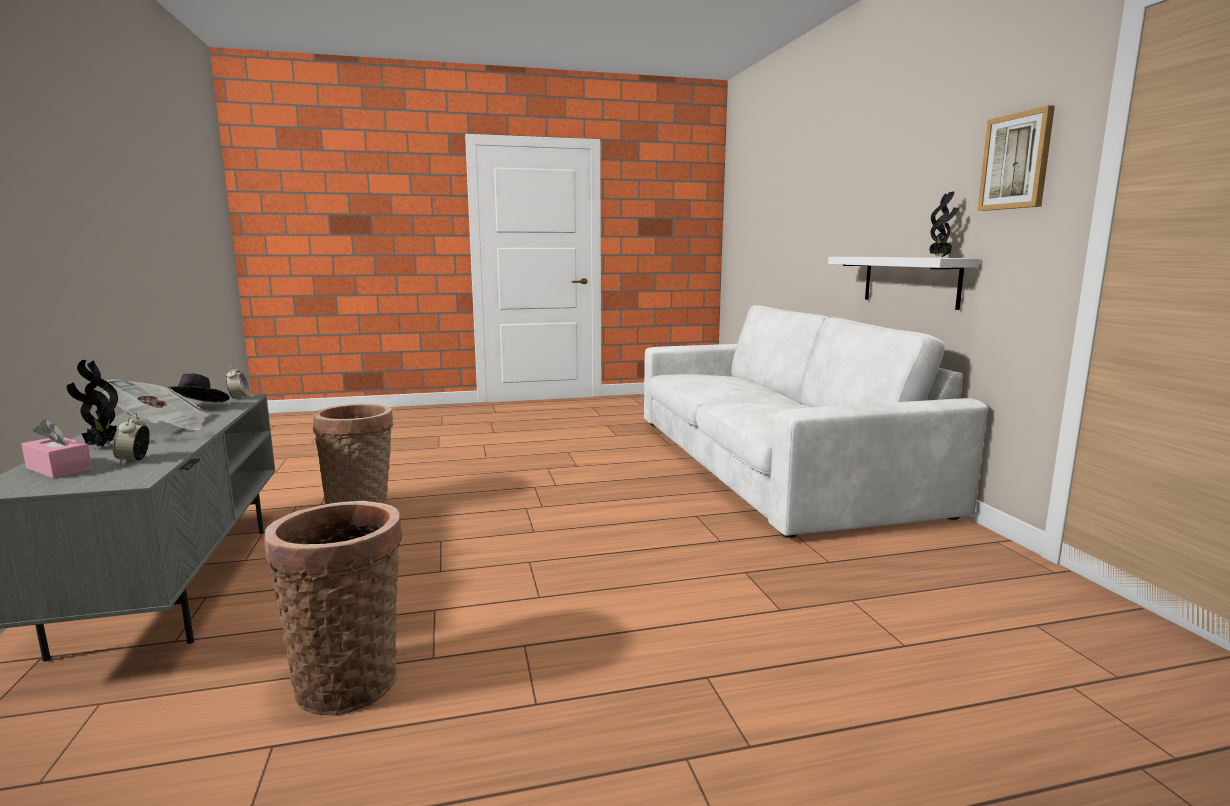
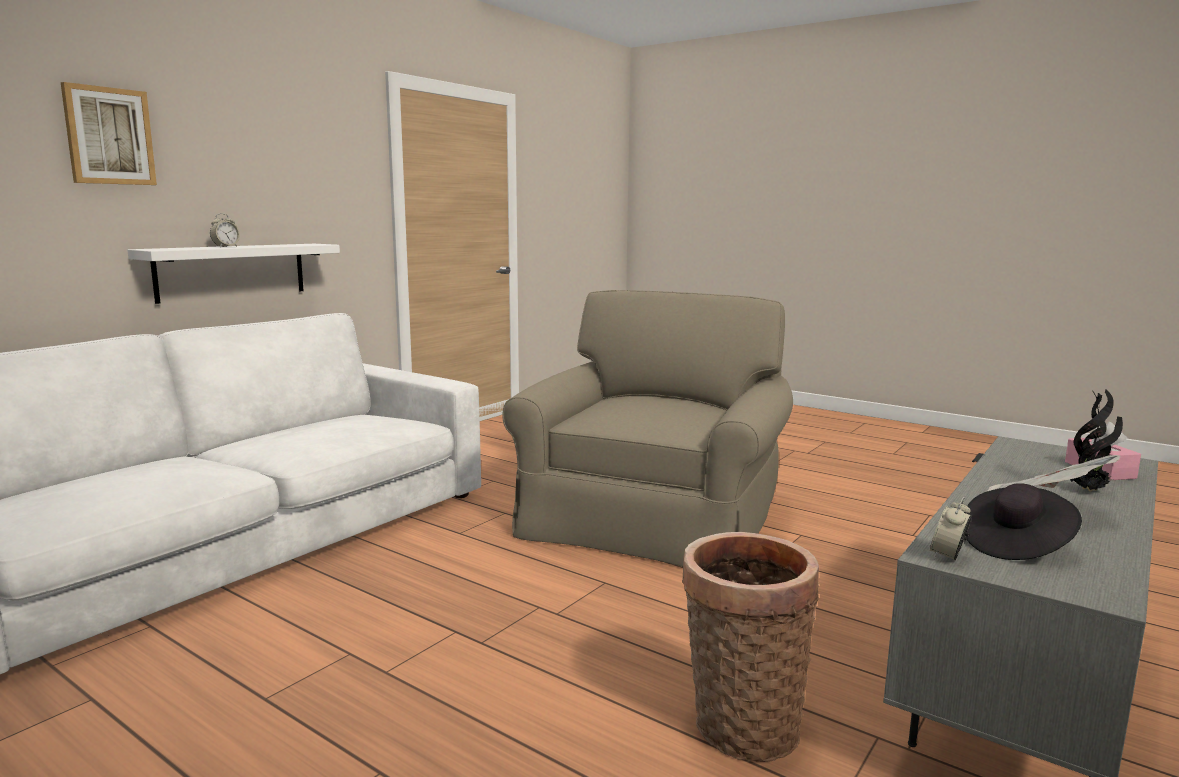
camera: 130 degrees left, 0 degrees up
alarm clock [113,413,150,464] -> alarm clock moved to [210,213,240,247]
basket [264,501,402,716] -> none
potted plant [929,191,959,257] -> none
picture [977,105,1055,211] -> picture moved to [61,82,157,185]
none -> beige armchair [503,290,793,567]

